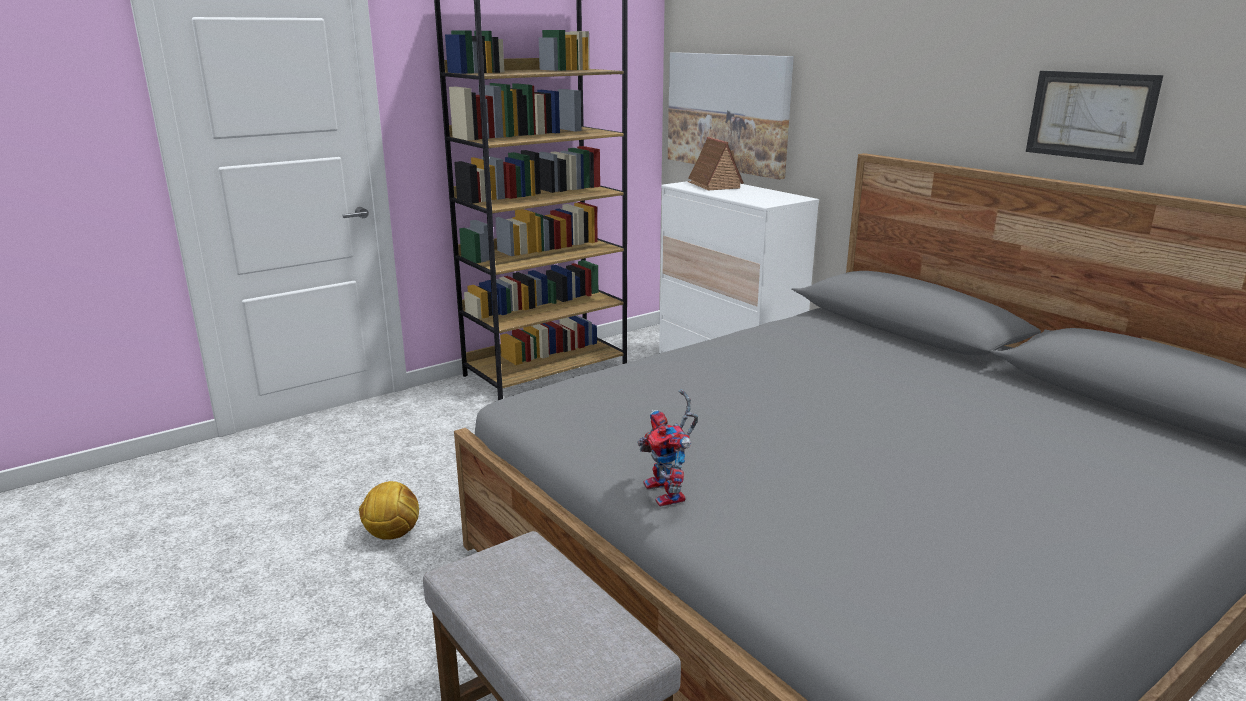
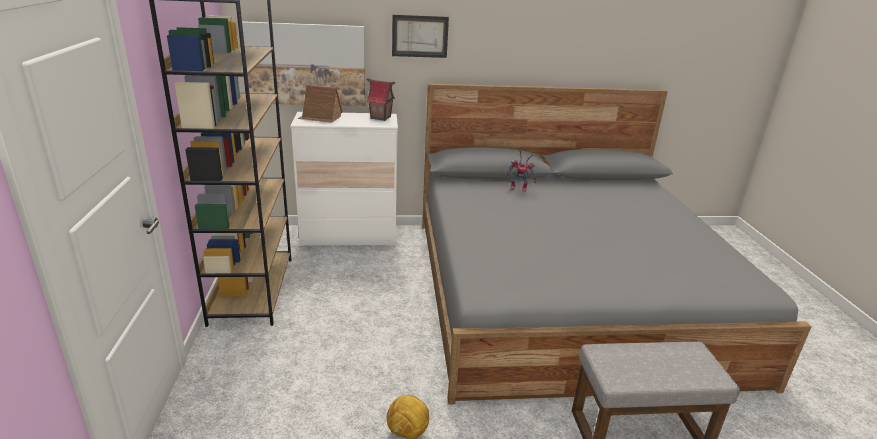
camera: 60 degrees left, 5 degrees up
toy robot [637,389,698,507] -> toy robot moved to [506,150,536,192]
picture [1026,71,1163,165] -> picture moved to [392,15,449,58]
none -> toy house [366,78,395,121]

